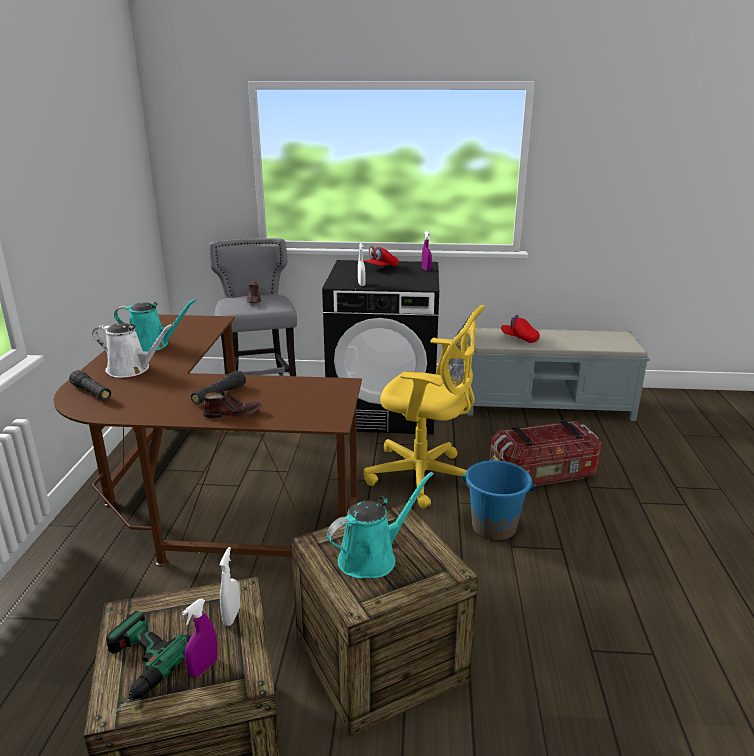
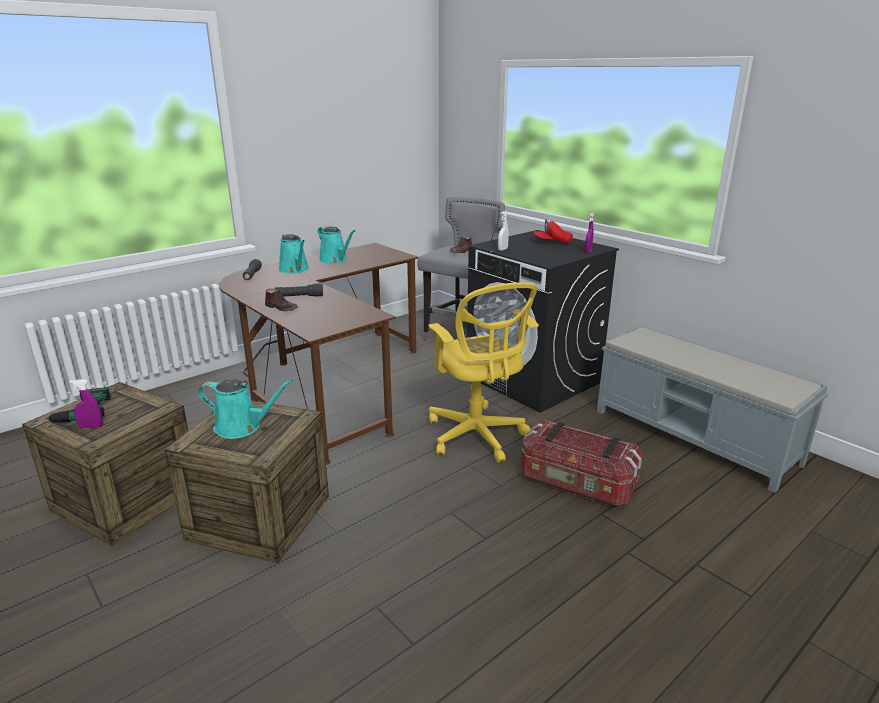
camera: 45 degrees right, 0 degrees up
white watering can [93,323,174,378] -> turquoise watering can [279,234,309,273]
white spray bottle [219,547,240,626] -> none
blue bucket [462,460,535,540] -> none
red cap [501,315,540,343] -> none

